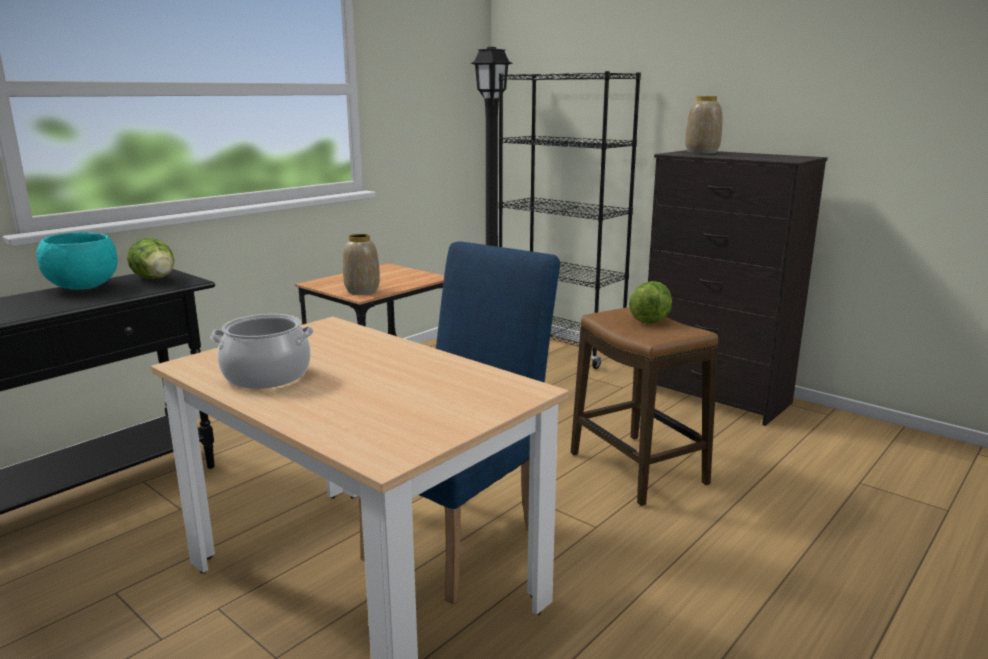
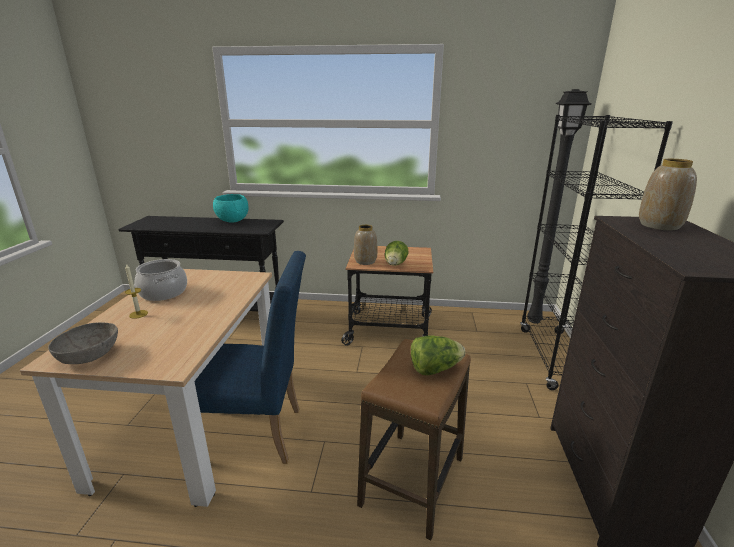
camera: 55 degrees right, 5 degrees up
lettuce [127,238,174,279] -> lettuce moved to [385,241,409,266]
none -> grey bowl [48,322,118,364]
none -> candle [125,263,148,319]

